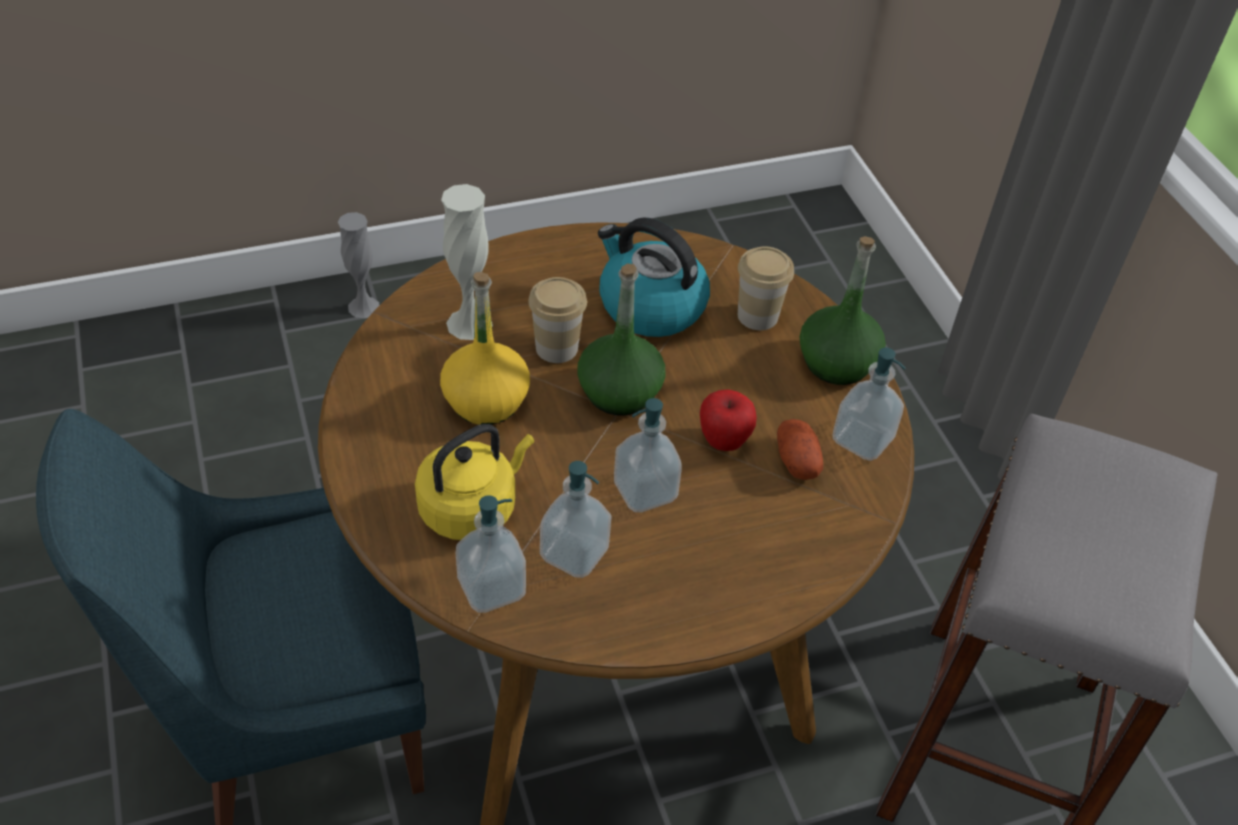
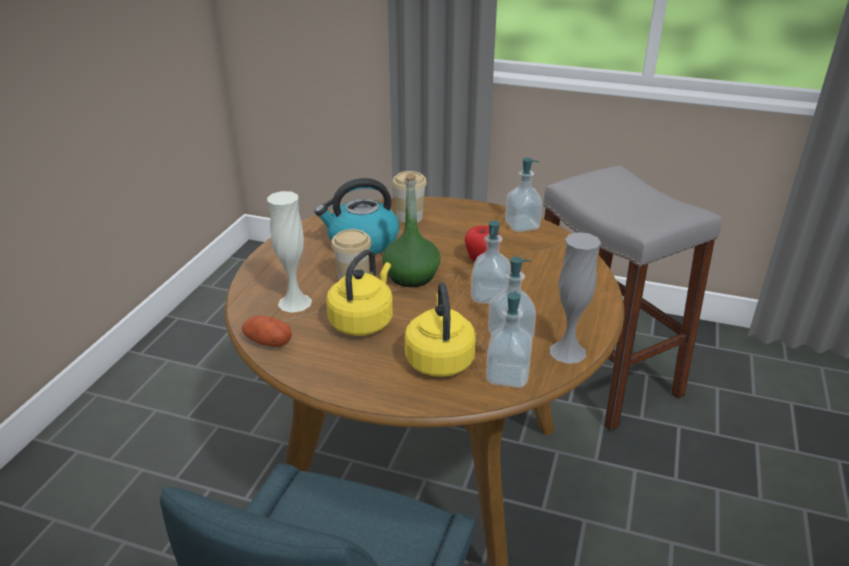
camera: 50 degrees left, 15 degrees down
grey vase [338,212,379,318] -> grey vase moved to [550,232,601,364]
yellow bottle [440,272,530,425] -> yellow kettle [326,249,393,336]
potato [777,419,823,480] -> potato moved to [242,315,292,347]
green bottle [800,236,886,385] -> none

